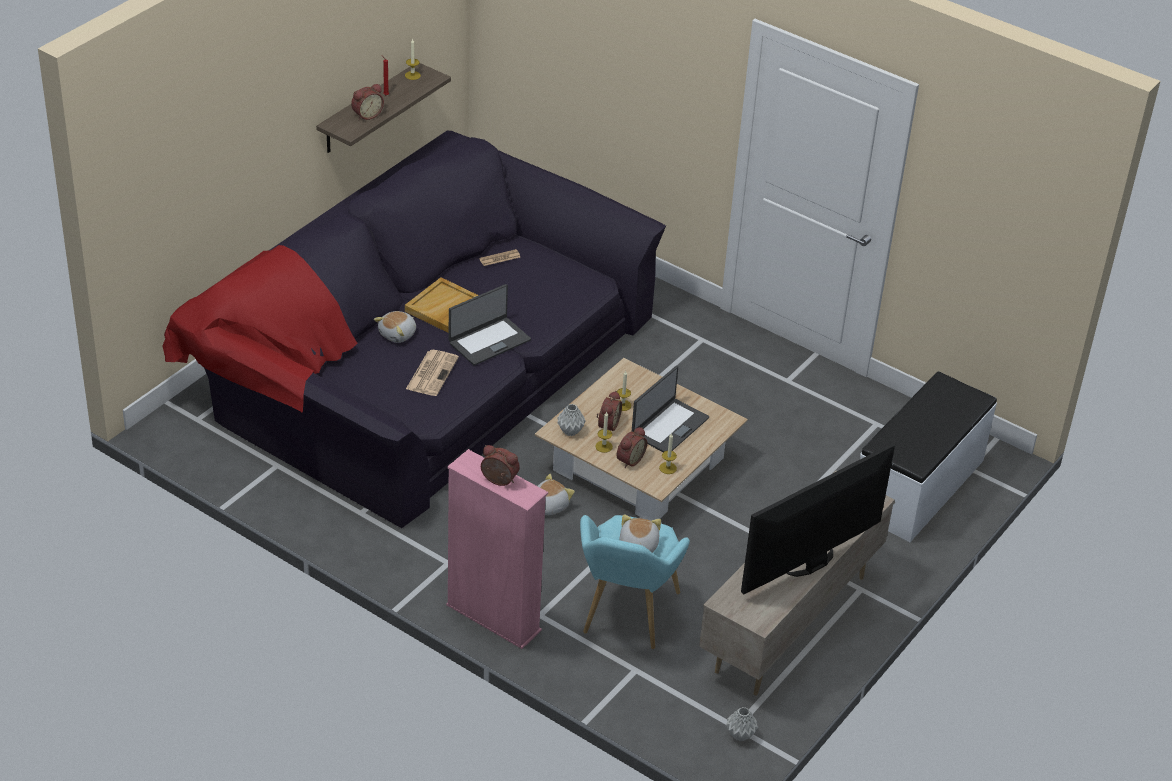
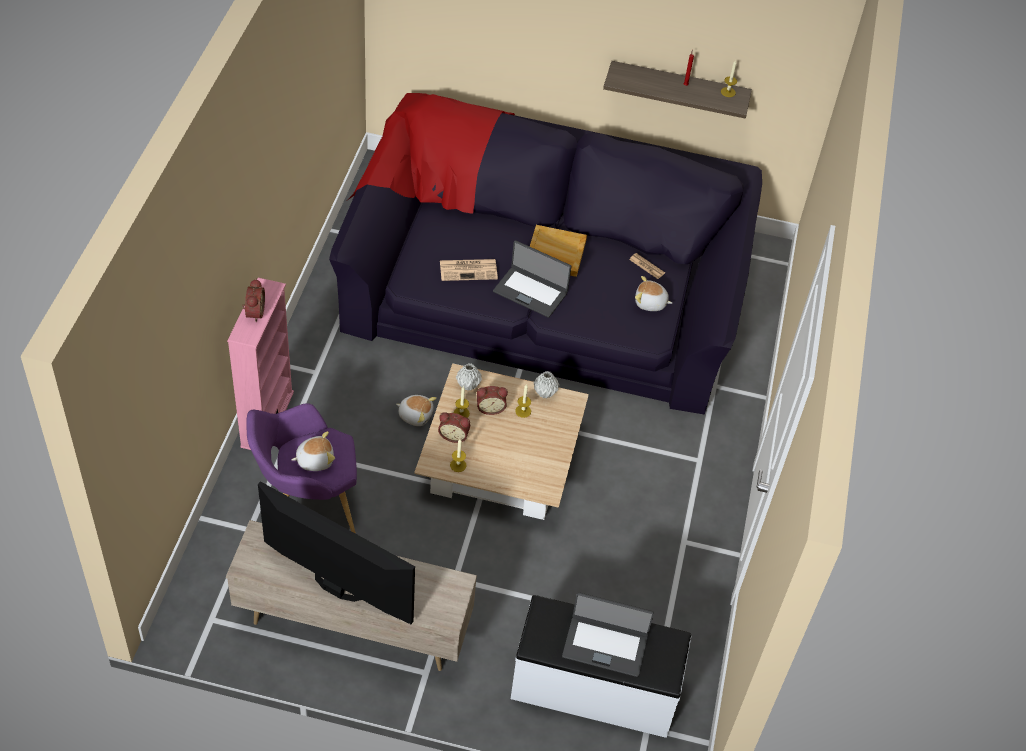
camera: 65 degrees right, 10 degrees up
alarm clock [351,84,384,120] -> none
plush toy [374,311,416,343] -> plush toy moved to [635,276,672,311]
turquoise armchair [580,515,690,649] -> purple armchair [246,403,357,534]
laptop [632,366,709,452] -> laptop moved to [562,592,654,677]
grey vase [726,707,758,741] -> grey vase moved to [534,371,559,399]

